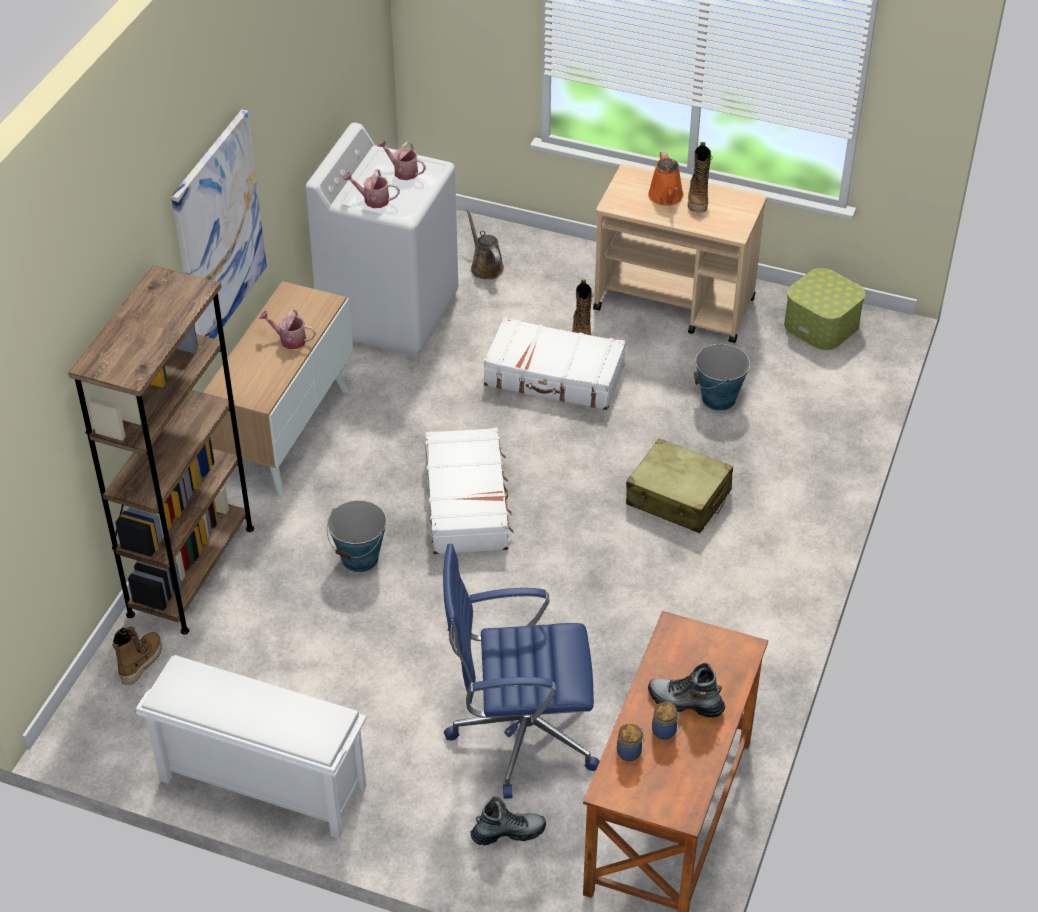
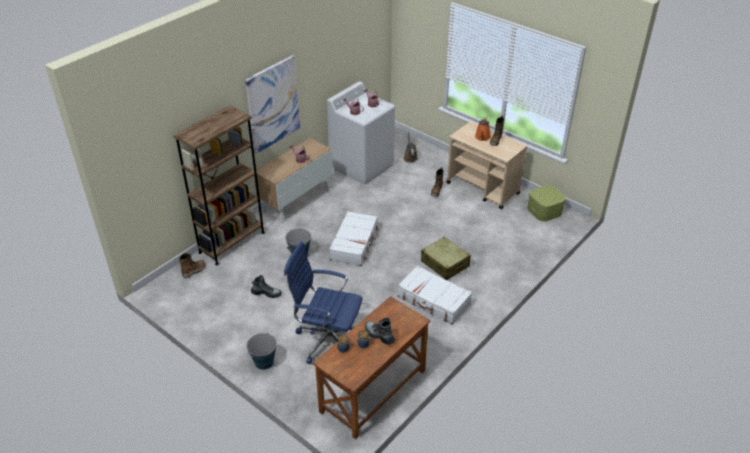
camera: 20 degrees right, 5 degrees down
white shoe rack [136,655,367,839] -> none
boot [470,796,546,845] -> boot moved to [251,275,282,298]
white suitcase [483,317,626,410] -> white suitcase moved to [398,265,472,325]
bucket [694,342,750,411] -> bucket moved to [247,333,277,370]

